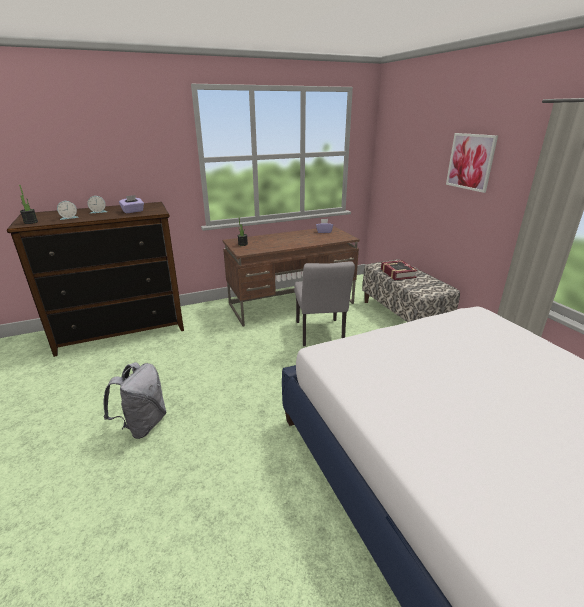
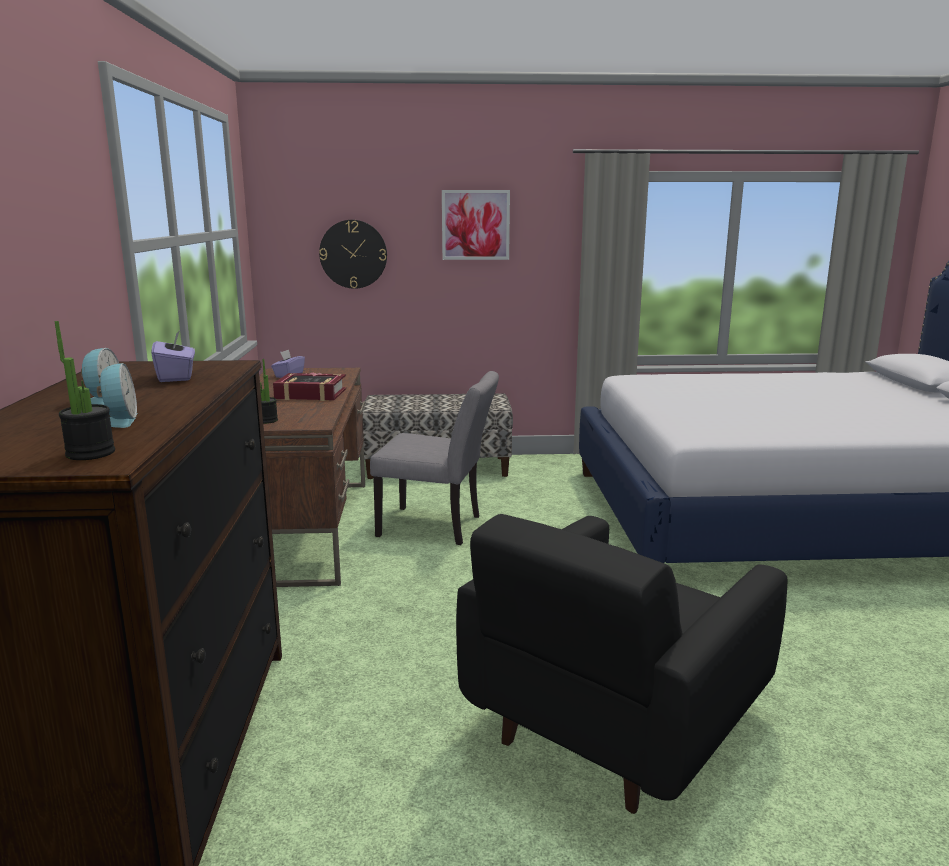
camera: 70 degrees left, 10 degrees down
grey backpack [103,362,167,439] -> black armchair [456,514,787,814]
book [381,260,418,280] -> book moved to [273,372,346,401]
none -> wall clock [319,220,387,289]

